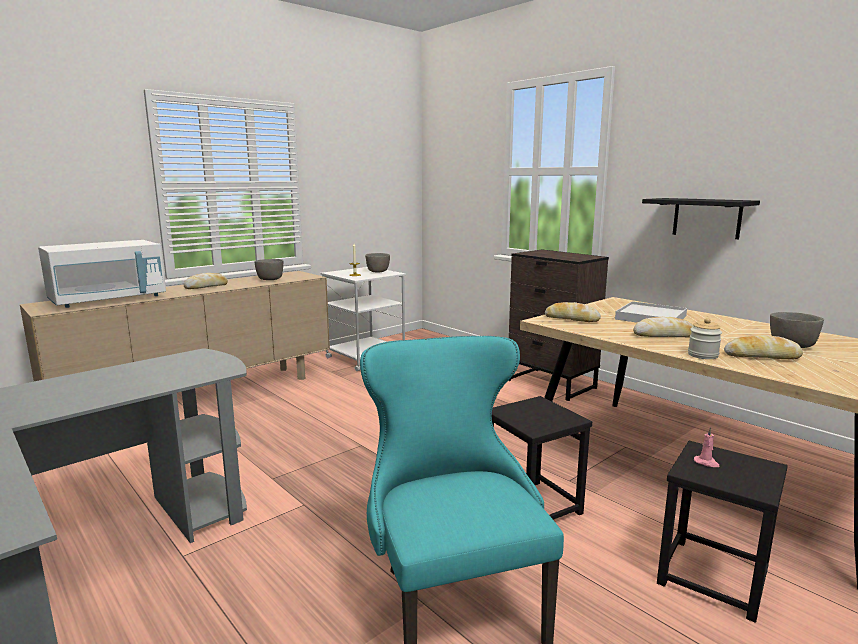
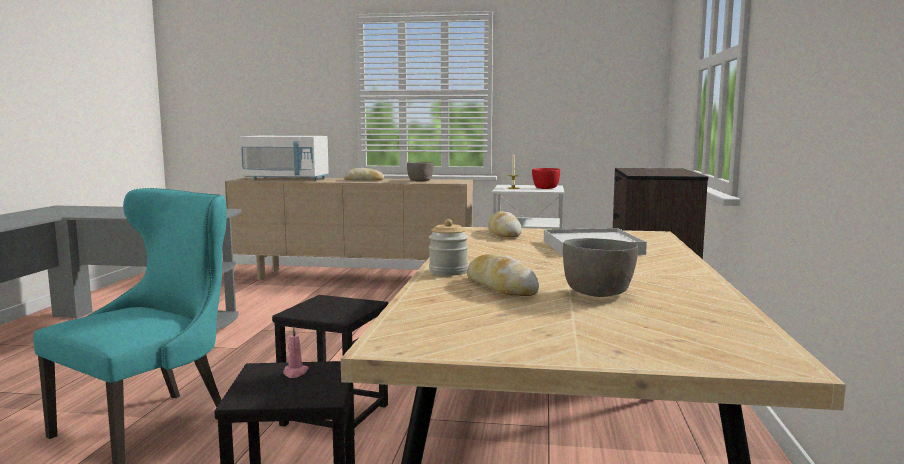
camera: 50 degrees right, 5 degrees down
grey bowl [365,253,390,273] -> red bowl [532,168,560,189]
bread [633,317,694,337] -> none
black shelf [642,198,760,239] -> none

